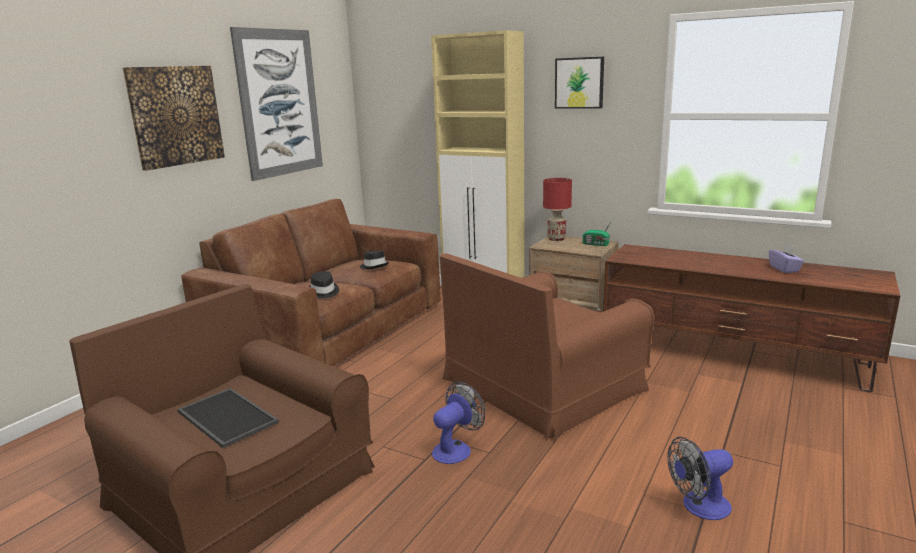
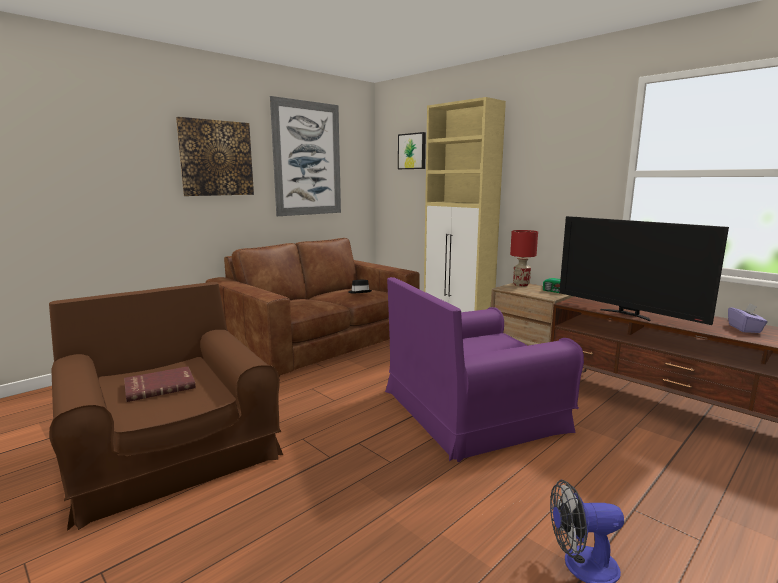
camera: 15 degrees right, 5 degrees down
tray [177,388,279,448] -> red book [124,366,196,402]
black hat [309,271,339,299] -> none
fan [432,382,485,464] -> none
brown armchair [440,254,655,441] -> purple armchair [385,277,584,463]
picture [555,57,604,109] -> picture moved to [398,132,426,169]
none -> television [559,216,729,325]

